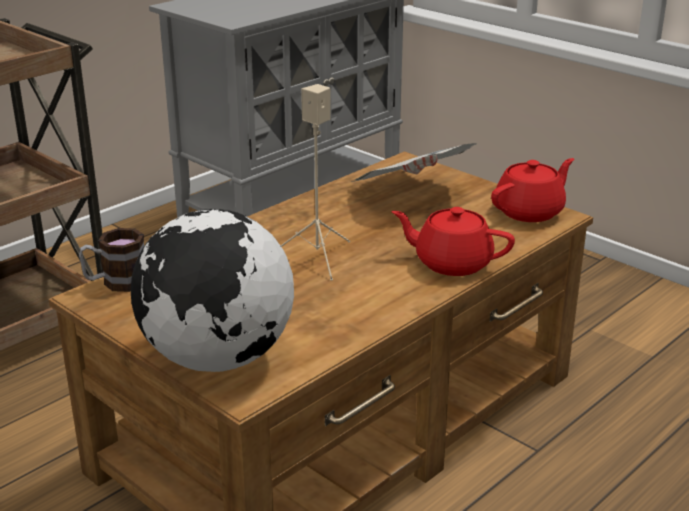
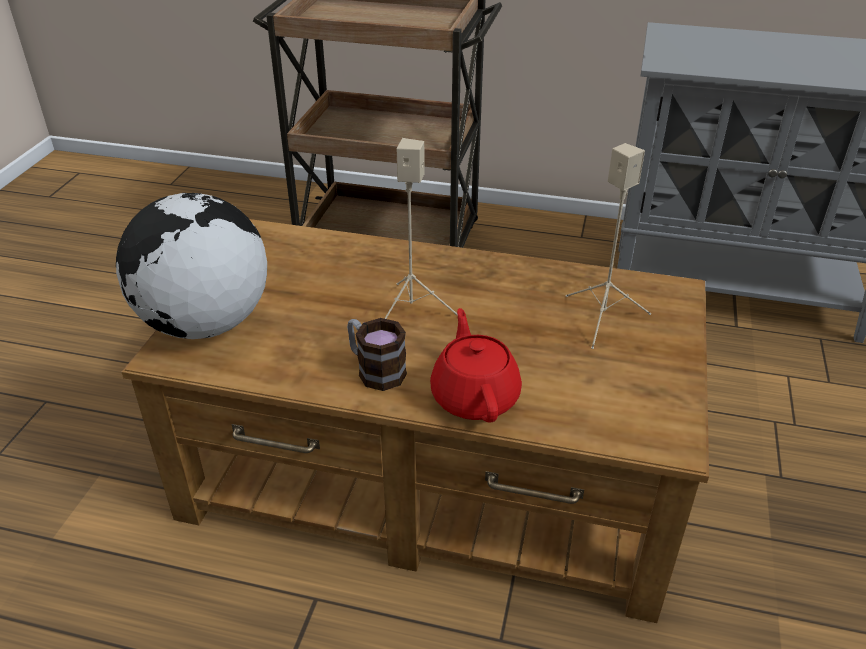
camera: 60 degrees right, 10 degrees up
mug [79,228,144,292] -> mug moved to [347,318,407,391]
newspaper [351,143,476,182] -> beige speaker [566,143,651,349]
red teapot [491,158,574,222] -> none

